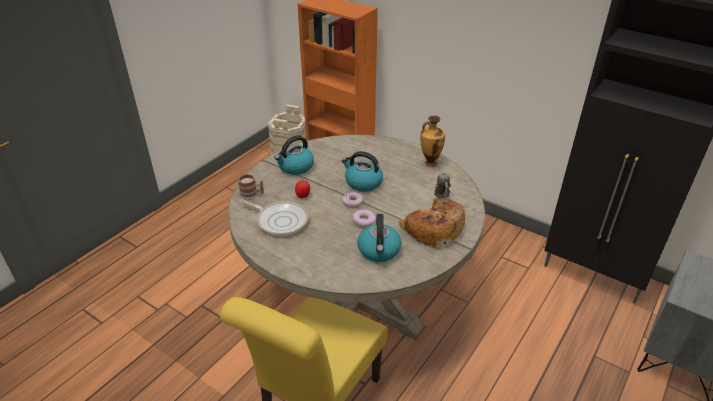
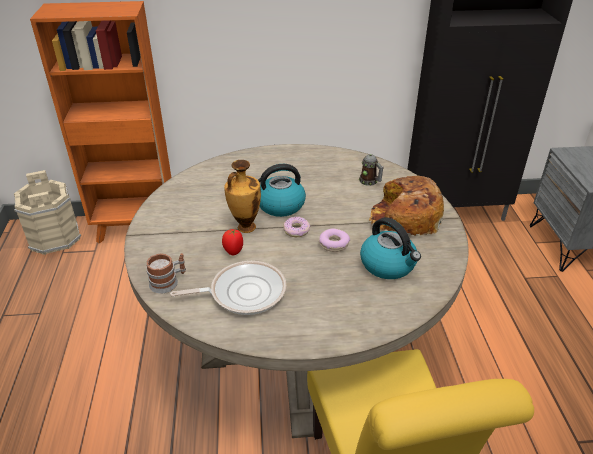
camera: 40 degrees left, 0 degrees up
kettle [275,135,314,175] -> none
vase [420,115,445,167] -> vase moved to [224,160,261,233]

